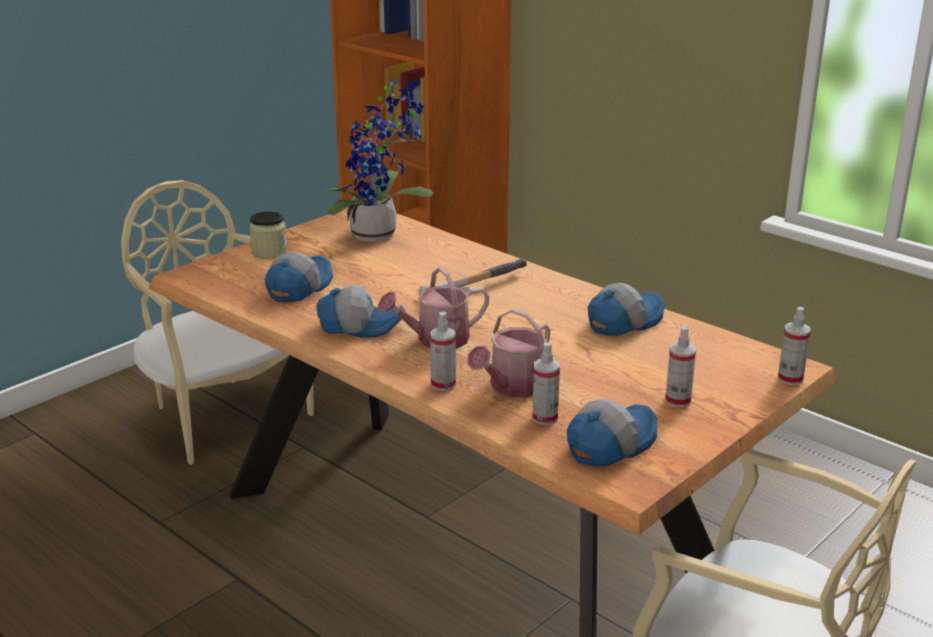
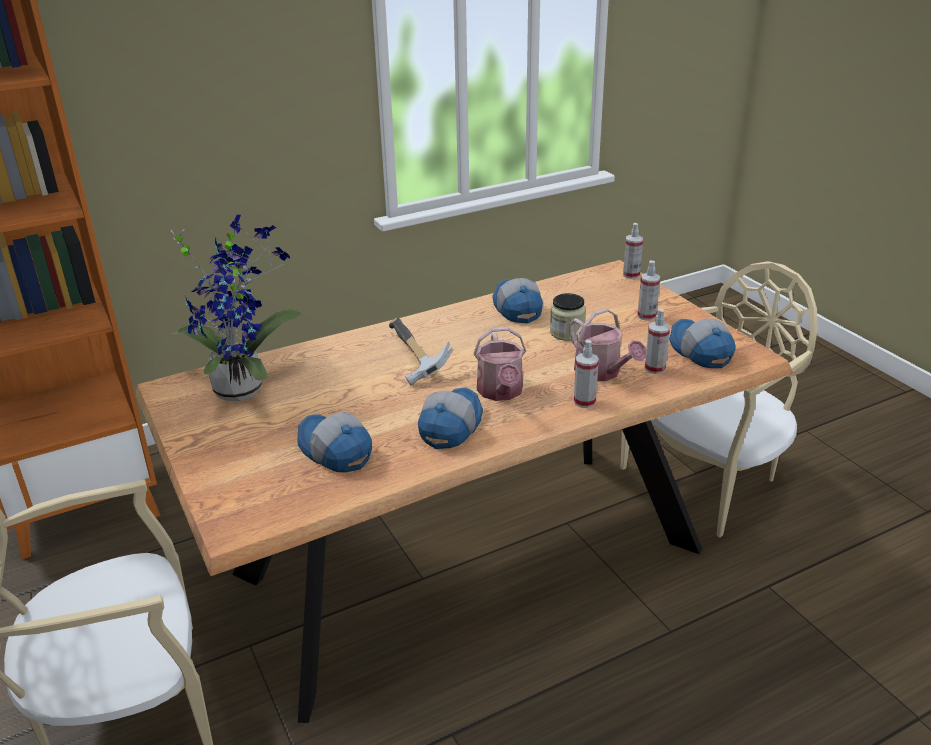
camera: 70 degrees left, 5 degrees up
jar [249,211,287,259] -> jar moved to [550,293,586,341]

